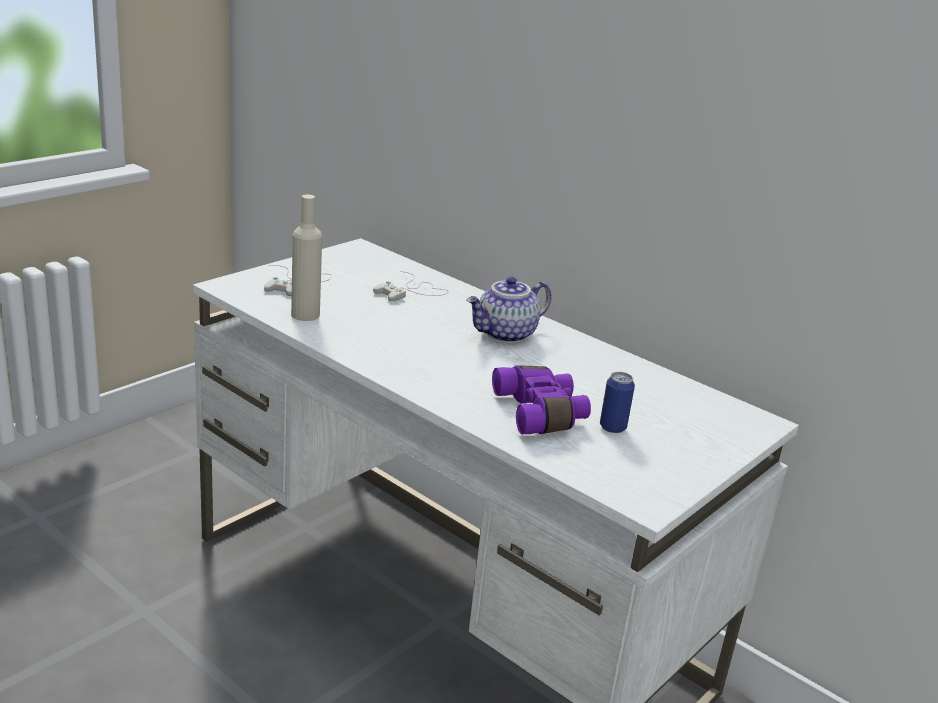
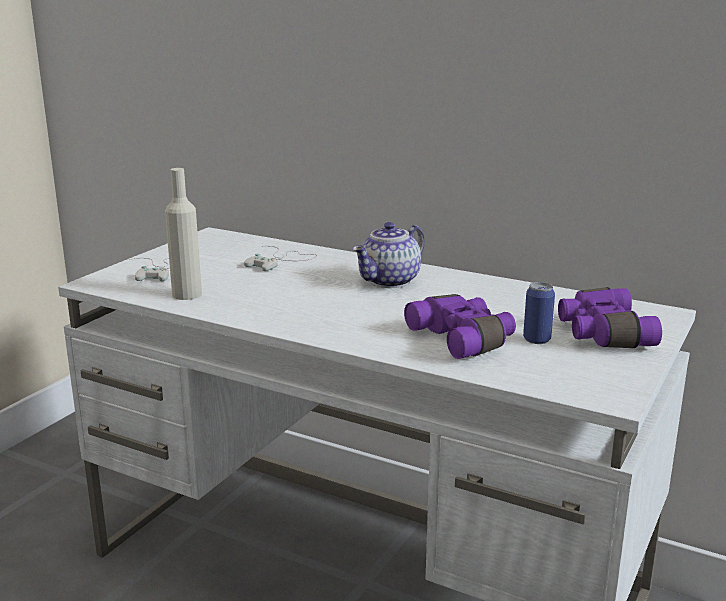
camera: 10 degrees left, 5 degrees down
none -> purple binoculars [558,287,662,348]

